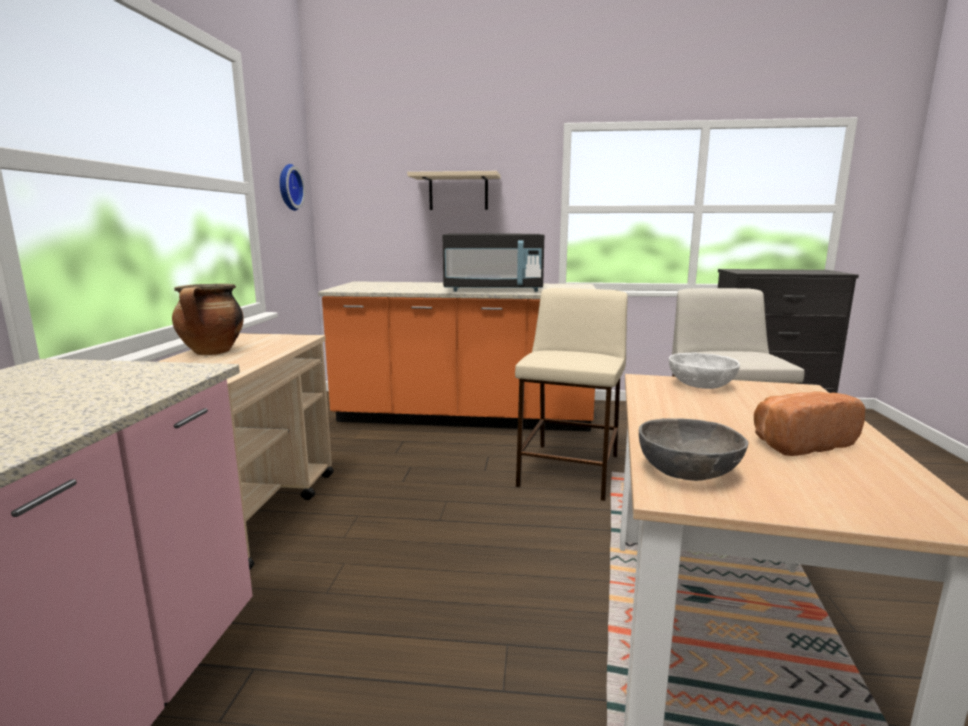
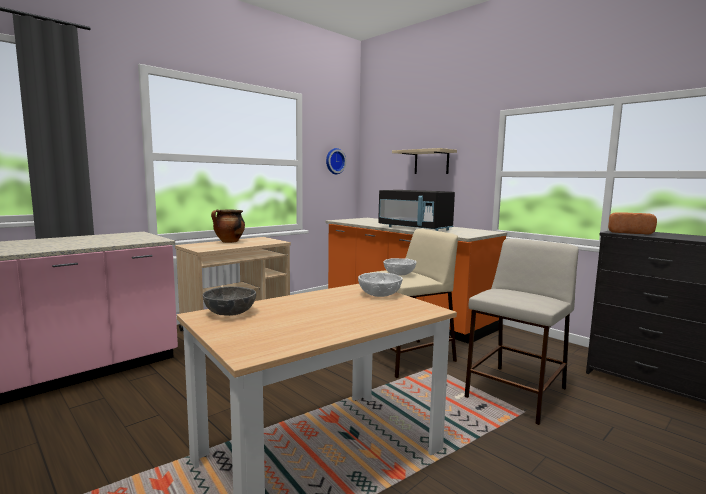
camera: 40 degrees right, 5 degrees down
bread [754,391,865,456] -> bread moved to [608,212,657,234]
none -> white bowl [383,258,416,275]

